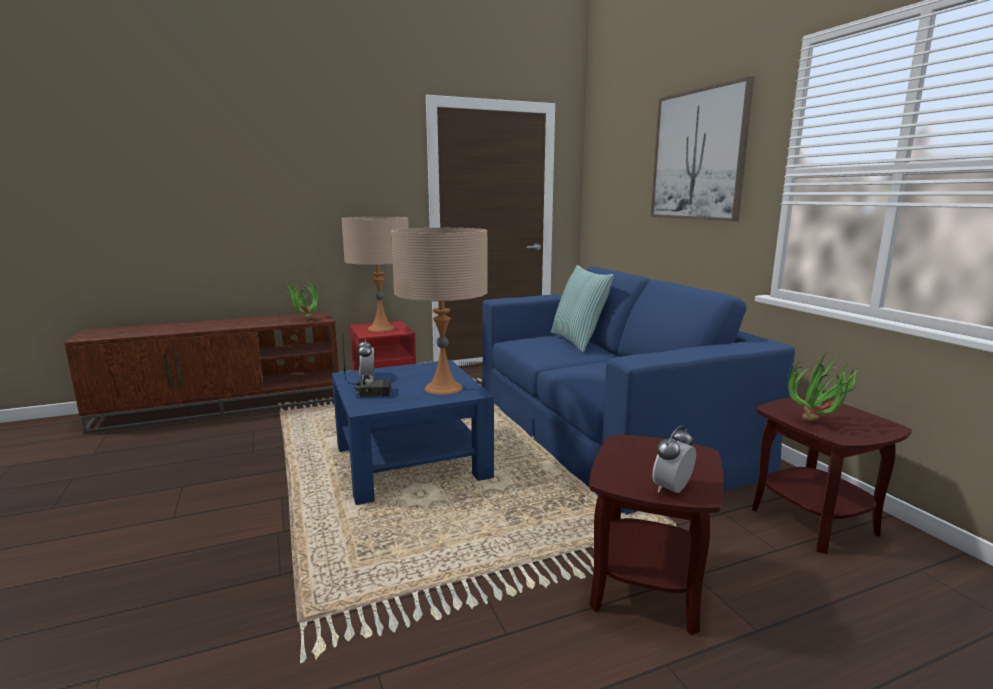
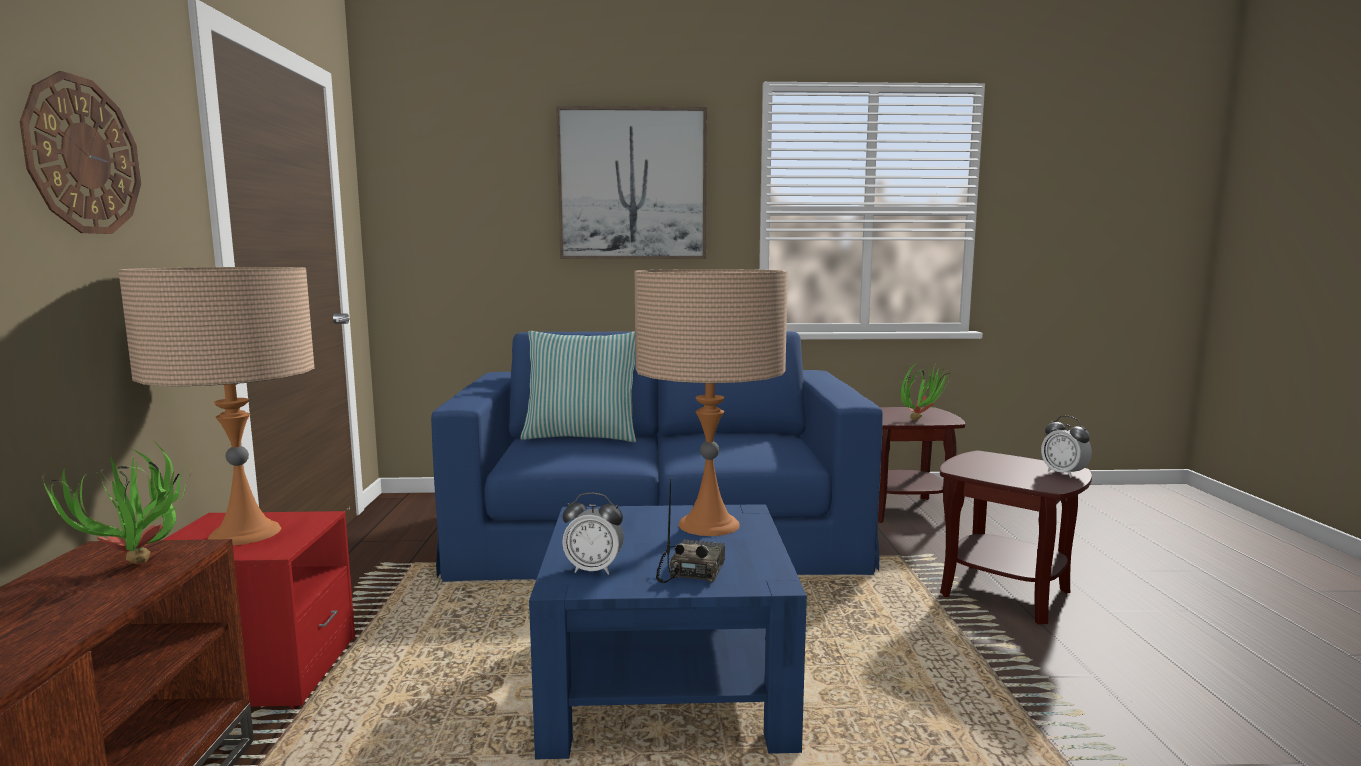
camera: 70 degrees left, 5 degrees down
none -> wall clock [20,71,141,234]

